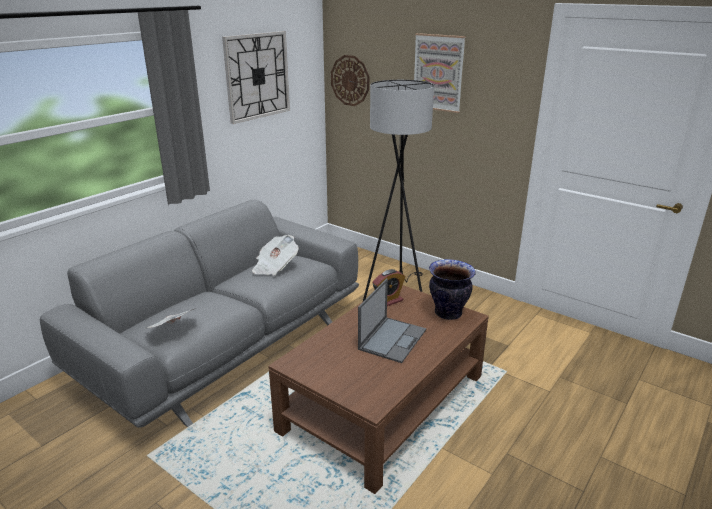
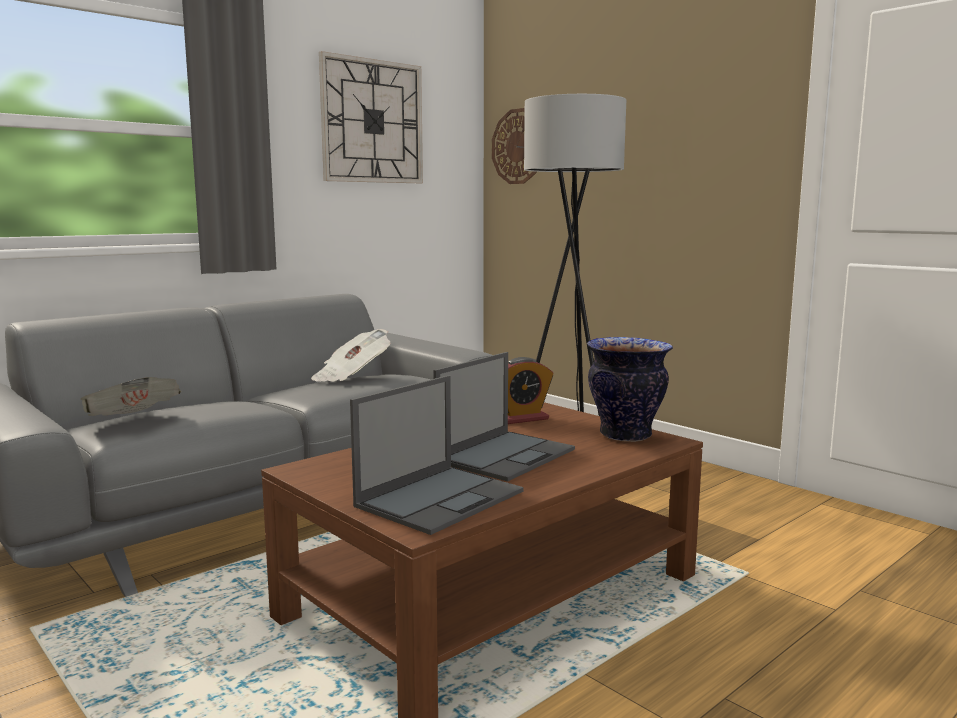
camera: 10 degrees right, 15 degrees down
picture [414,33,466,113] -> none
none -> laptop [350,375,524,535]

